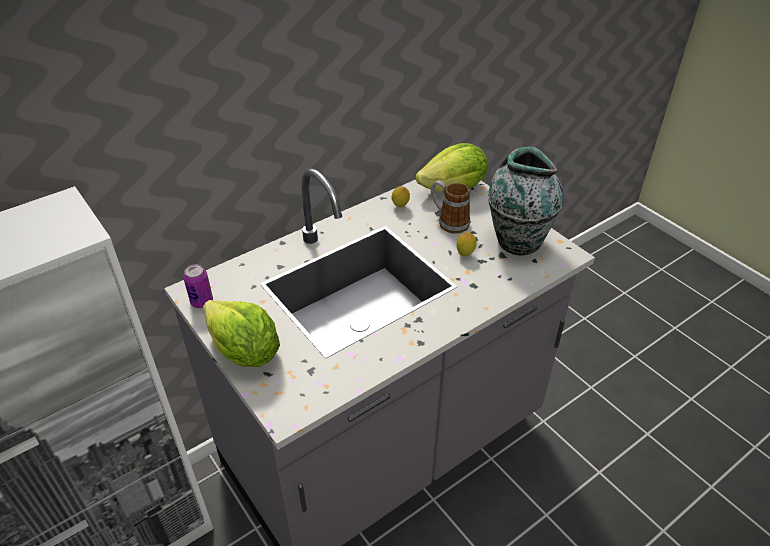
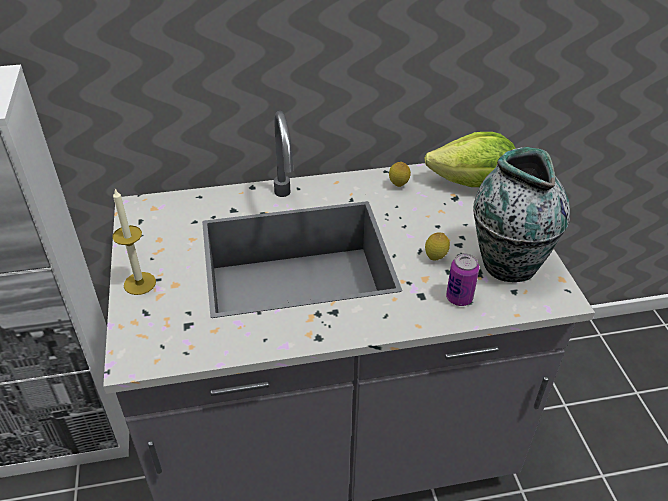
camera: 25 degrees right, 0 degrees up
can [183,264,213,308] -> can moved to [446,253,479,306]
lettuce [203,300,280,367] -> candle [112,189,156,295]
mug [431,180,470,234] -> none

